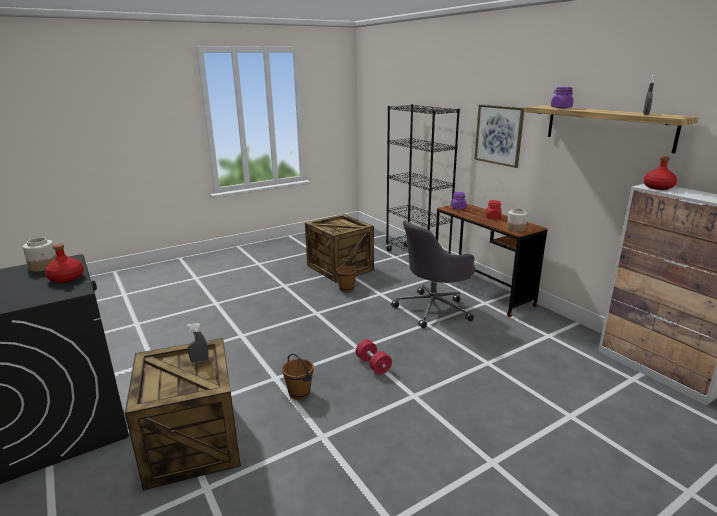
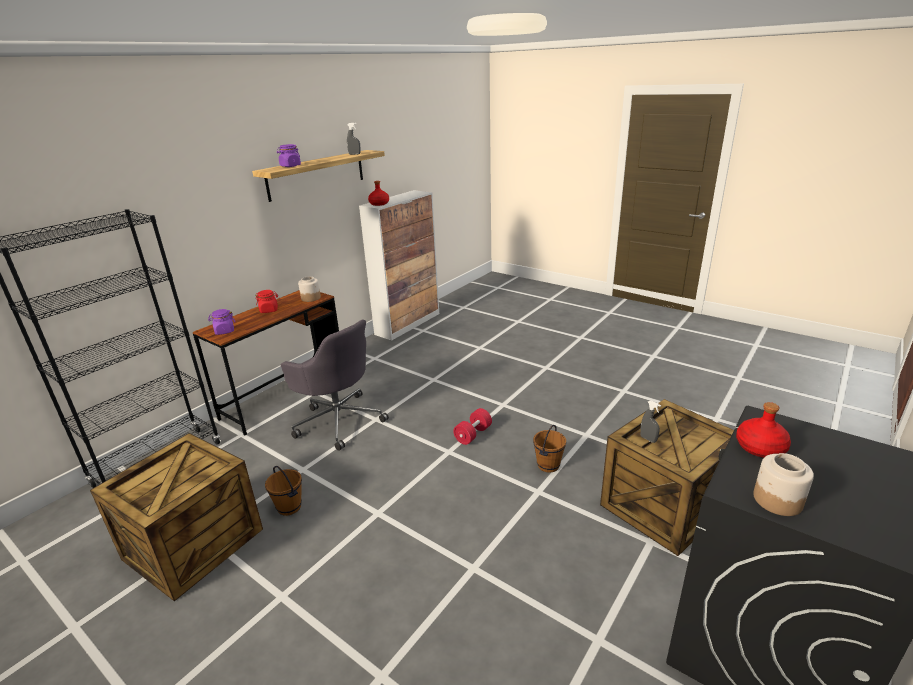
camera: 110 degrees left, 5 degrees up
picture [475,104,525,168] -> none

